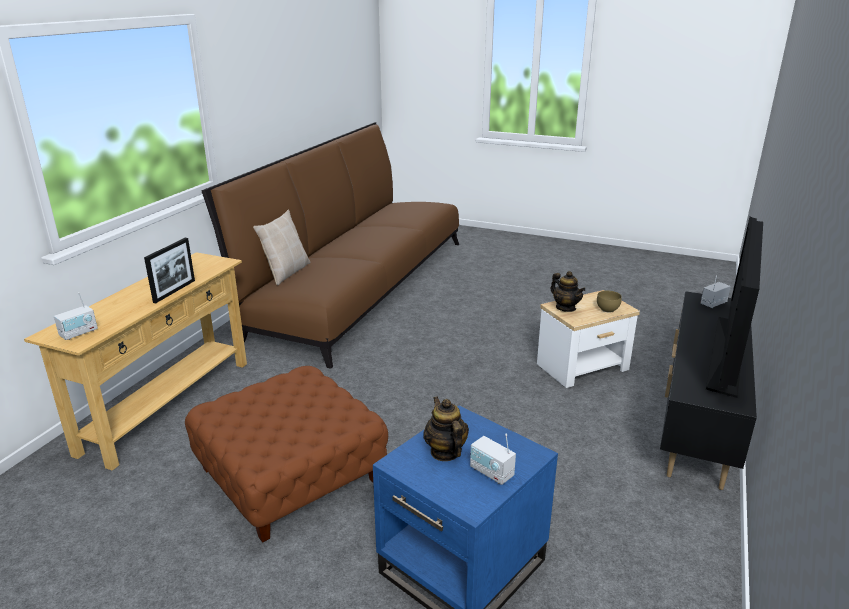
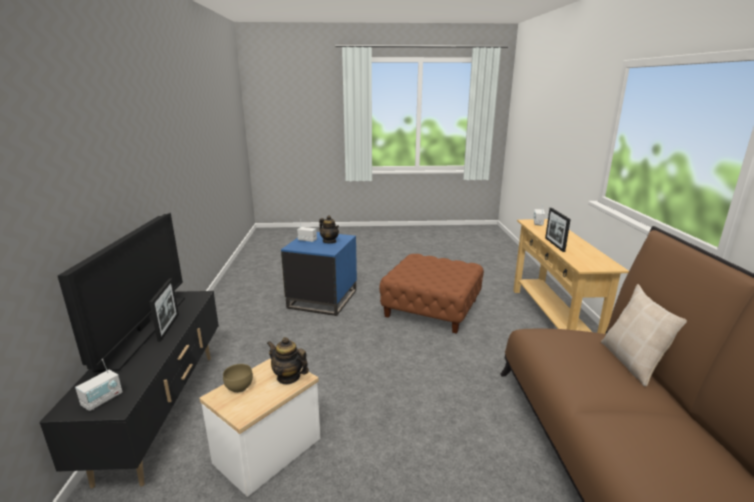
camera: 155 degrees right, 5 degrees down
none -> picture frame [149,278,179,342]

